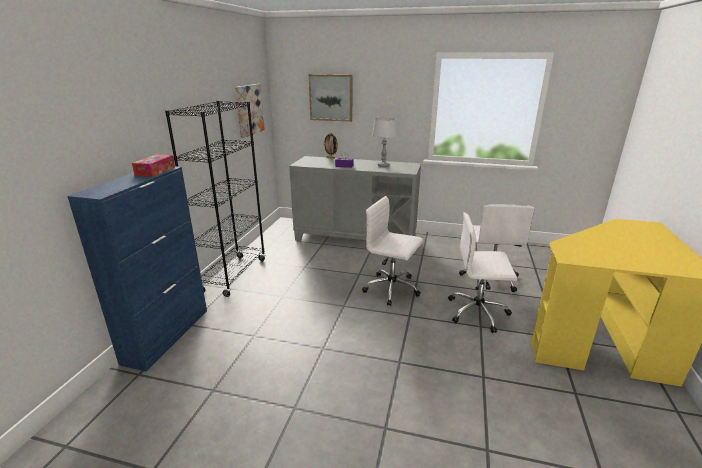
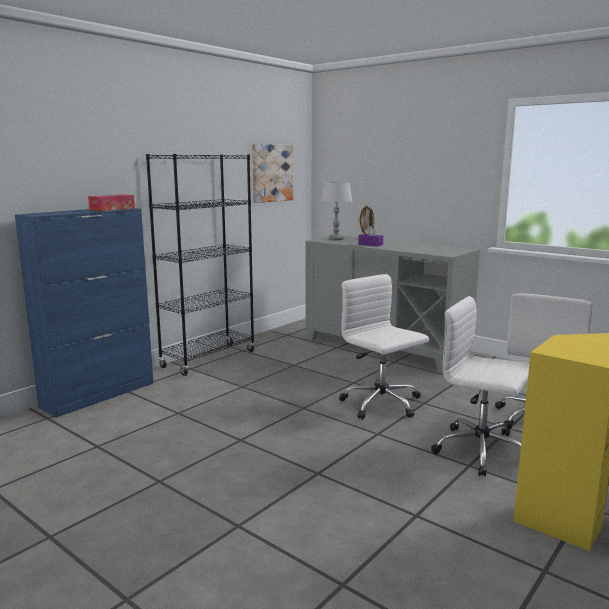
camera: 25 degrees right, 10 degrees down
picture [309,74,352,122] -> none
grey table lamp [372,118,398,167] -> grey table lamp moved to [321,182,352,240]

